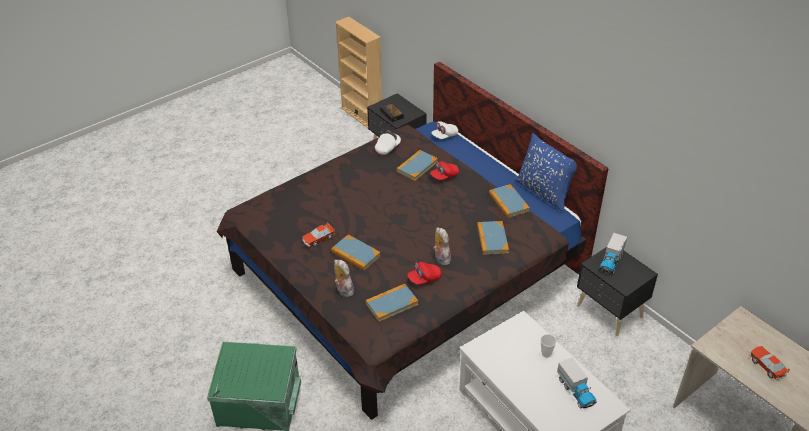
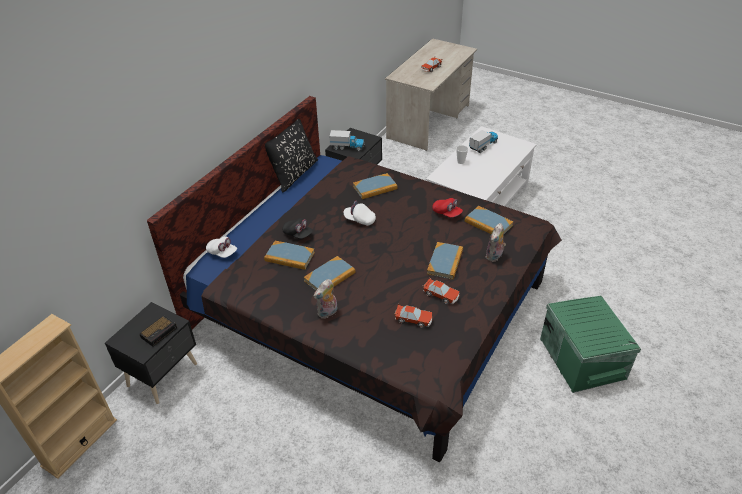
camera: 110 degrees left, 0 degrees up
white cap [375,130,401,155] -> white cap moved to [344,201,376,226]
red cap [430,161,459,180] -> black cap [282,218,313,239]
plush toy [433,227,451,265] -> plush toy moved to [314,279,338,318]
book [489,184,530,218] -> book moved to [304,256,356,290]
blue pillow [514,133,577,212] -> black pillow [265,119,318,192]
none -> toy car [394,304,432,328]

